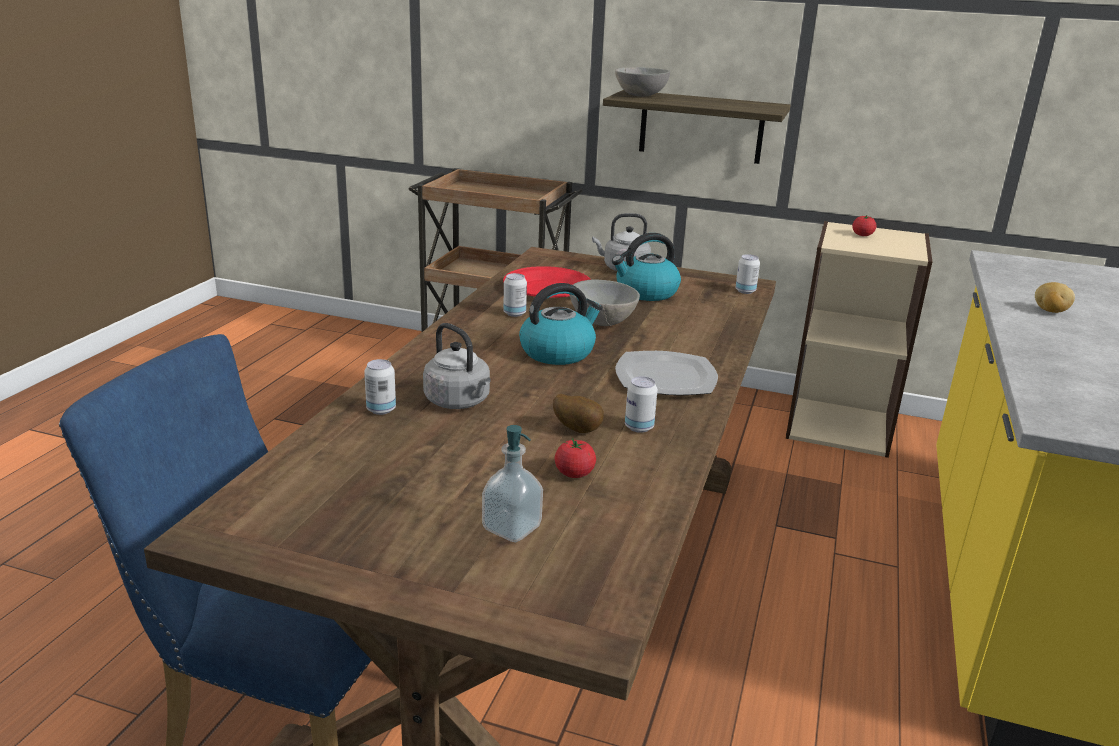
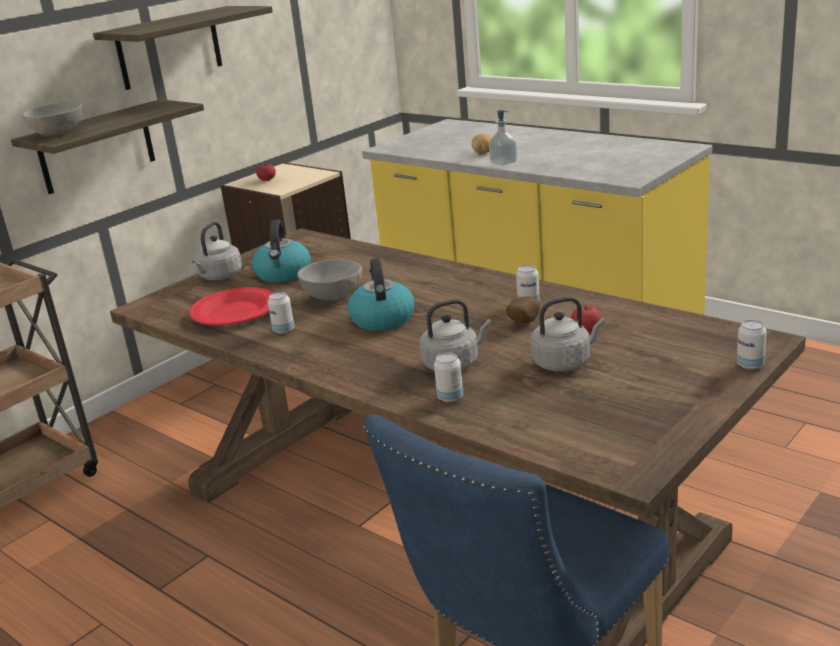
camera: 65 degrees left, 0 degrees up
soap dispenser [482,425,543,542] -> soap dispenser moved to [489,110,517,166]
plate [615,351,718,395] -> none
can [735,254,760,294] -> can moved to [737,320,767,370]
none -> shelf [93,6,273,90]
none -> grey kettle [530,296,605,372]

